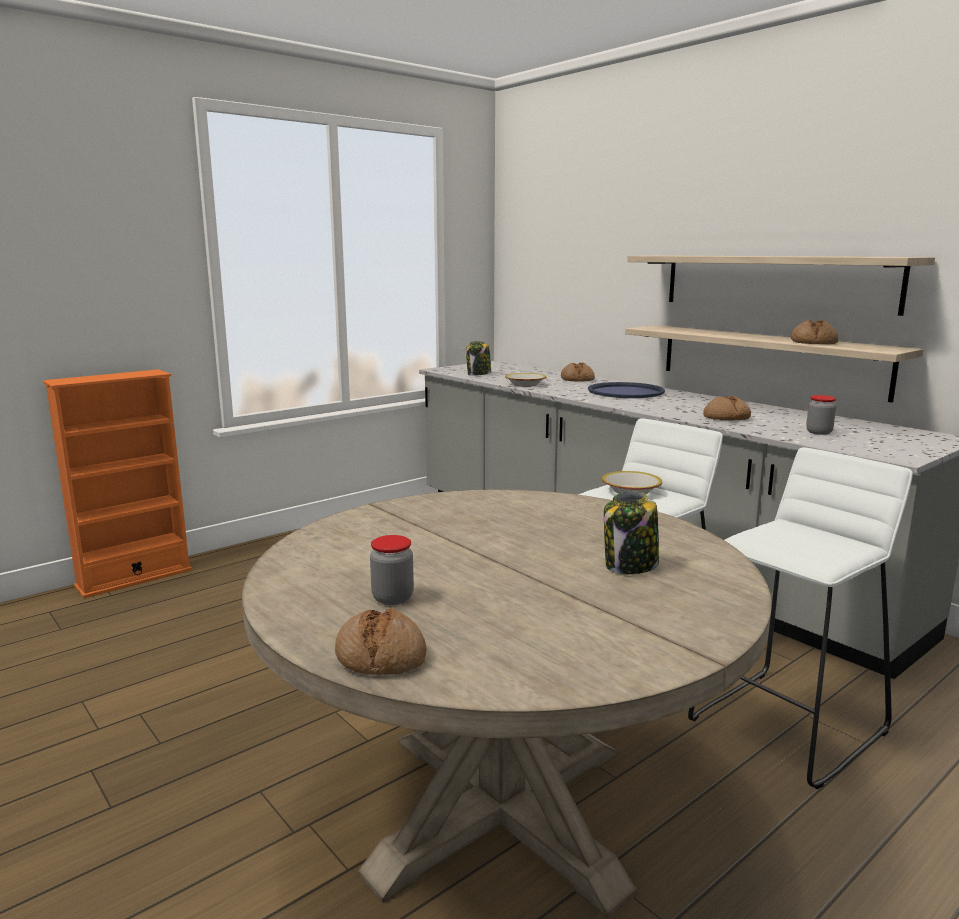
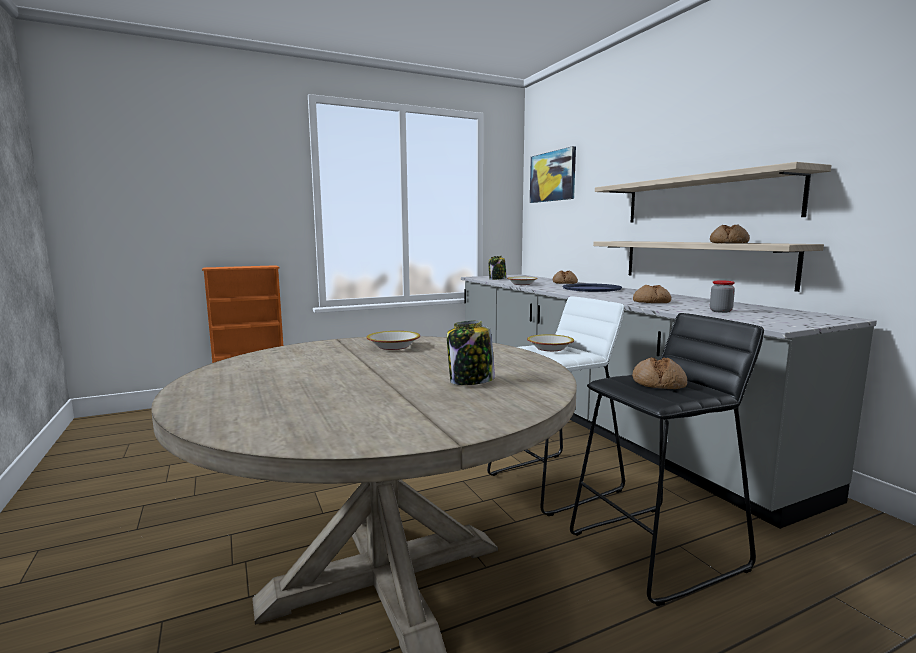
camera: 15 degrees right, 5 degrees down
bread [335,608,427,675] -> bread moved to [632,357,687,389]
jar [370,535,414,605] -> none
white stool [688,447,913,789] -> black stool [570,313,764,606]
none -> bowl [367,331,420,350]
none -> picture [530,146,576,203]

